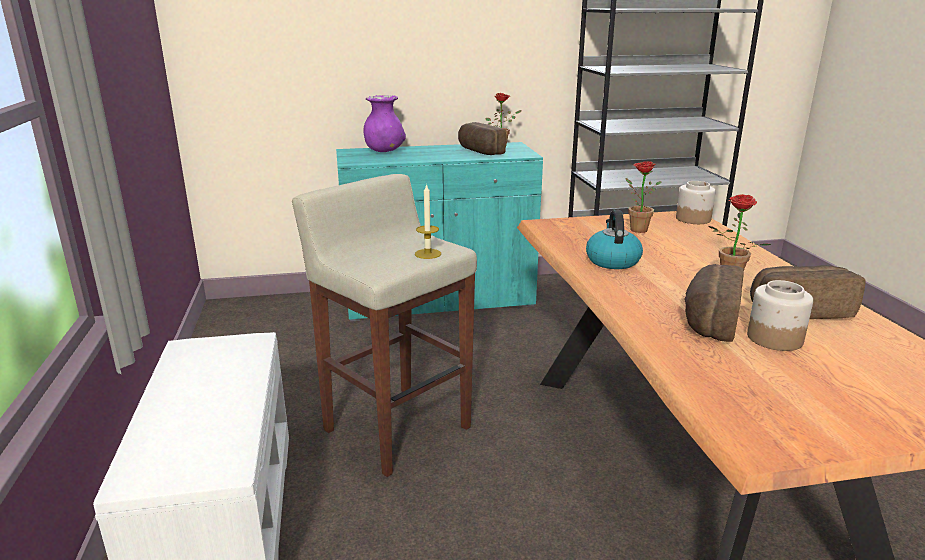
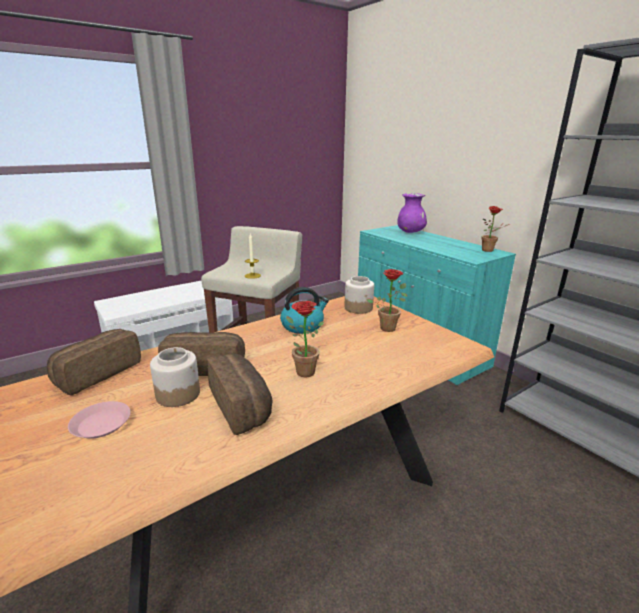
camera: 65 degrees right, 0 degrees up
bread [458,122,506,155] -> bread moved to [47,329,141,395]
jar [676,181,716,224] -> jar moved to [344,276,374,314]
none -> pink plate [68,401,131,439]

